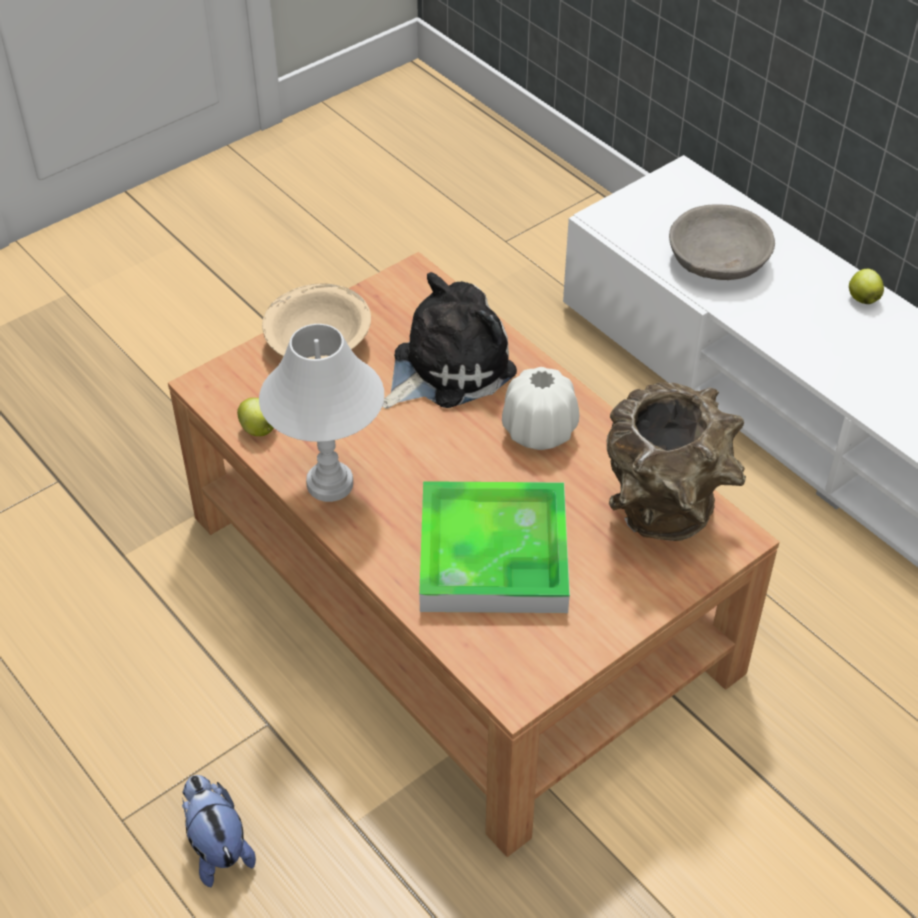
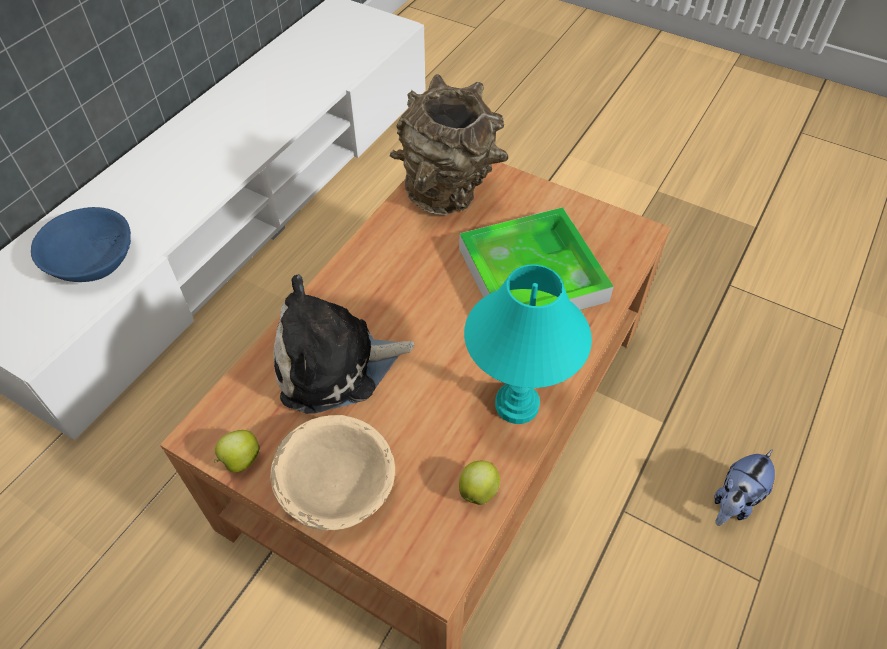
camera: 110 degrees left, 5 degrees up
white table lamp [259,324,384,502] -> turquoise table lamp [464,264,592,424]
plush toy [382,272,517,409] -> plush toy turned 45 degrees counterclockwise [273,274,414,414]
white vase [502,367,579,450] -> none
grey bowl [669,204,775,280] -> blue bowl [31,207,131,282]
apple [849,269,884,304] -> apple moved to [214,430,260,472]

